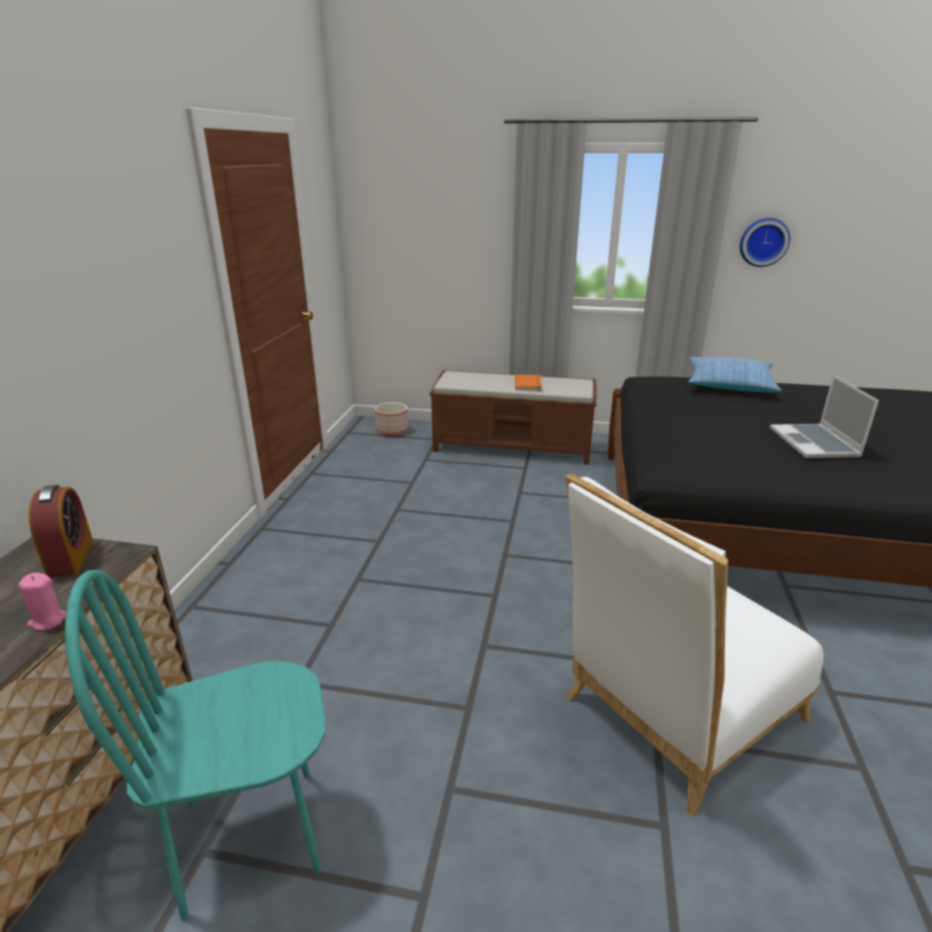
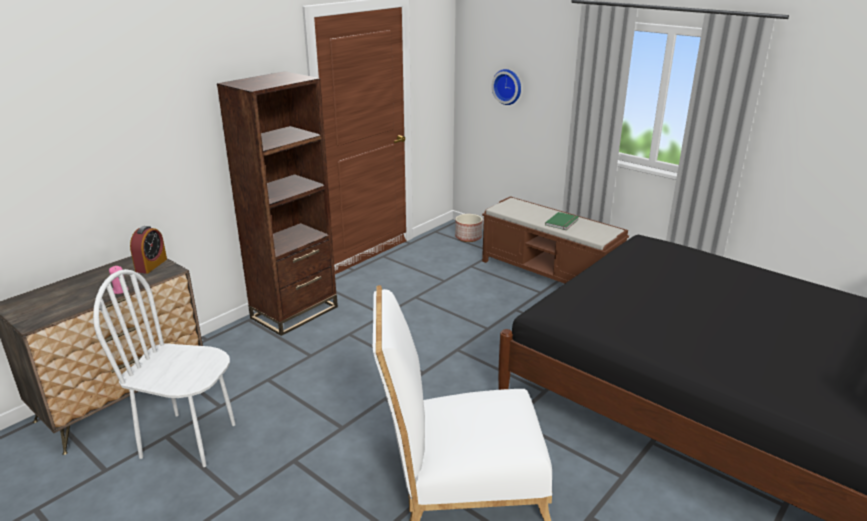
camera: 30 degrees right, 0 degrees up
turquoise chair [65,570,325,921] -> white chair [93,269,236,467]
orange book [515,375,542,391] -> green book [545,212,579,230]
pillow [689,357,782,392] -> none
wall clock [740,218,790,267] -> wall clock moved to [492,69,521,105]
laptop [770,375,879,458] -> none
none -> brown bookcase [217,71,338,336]

